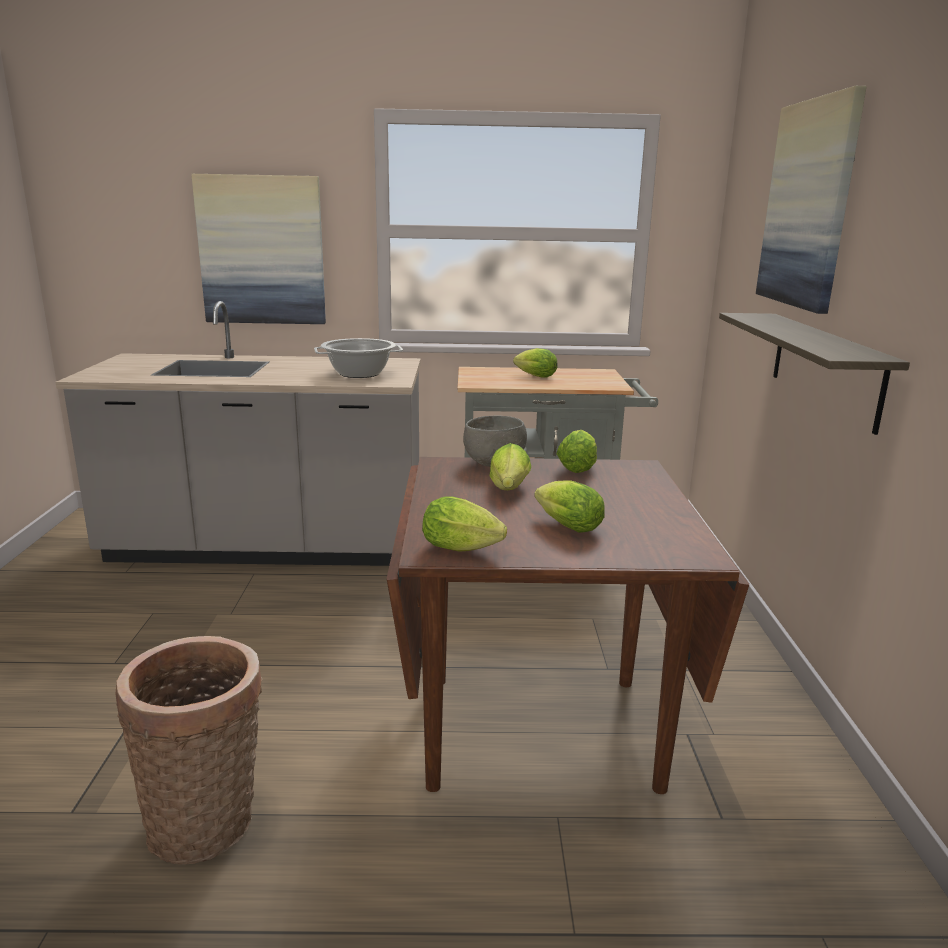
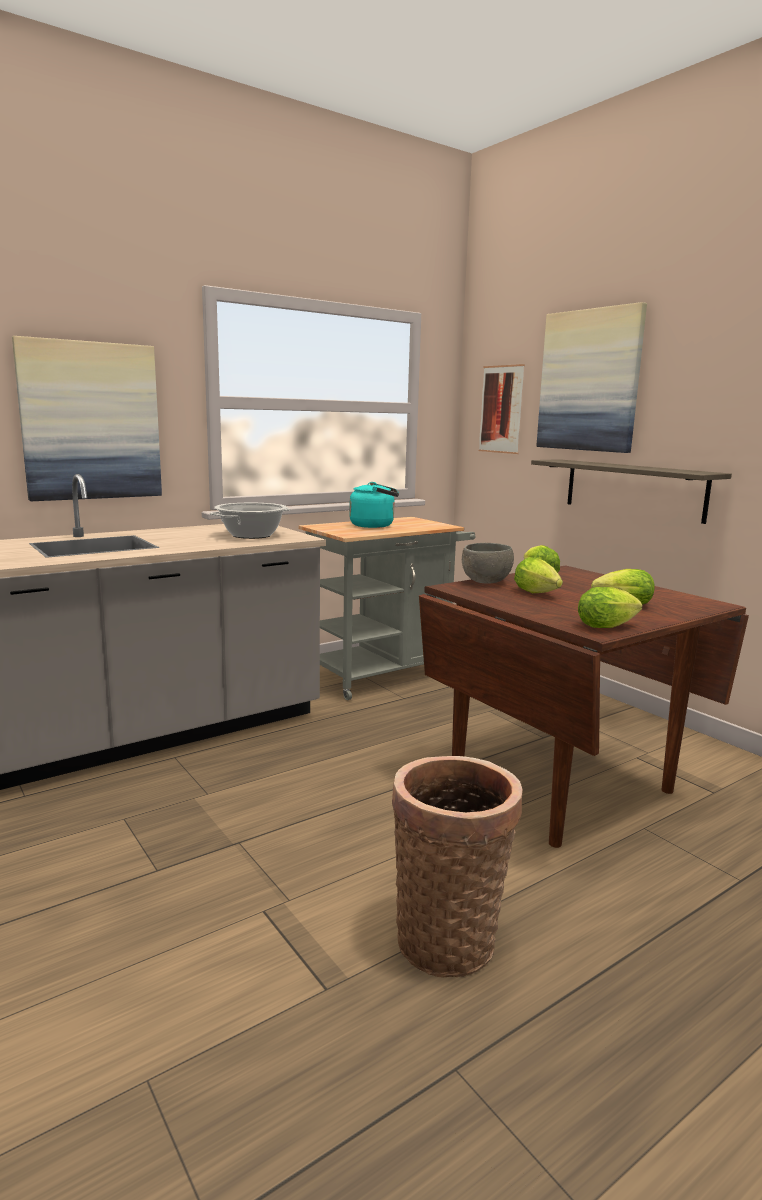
camera: 35 degrees left, 5 degrees down
lettuce [513,348,557,378] -> turquoise kettle [349,482,399,528]
none -> picture [479,364,525,454]

